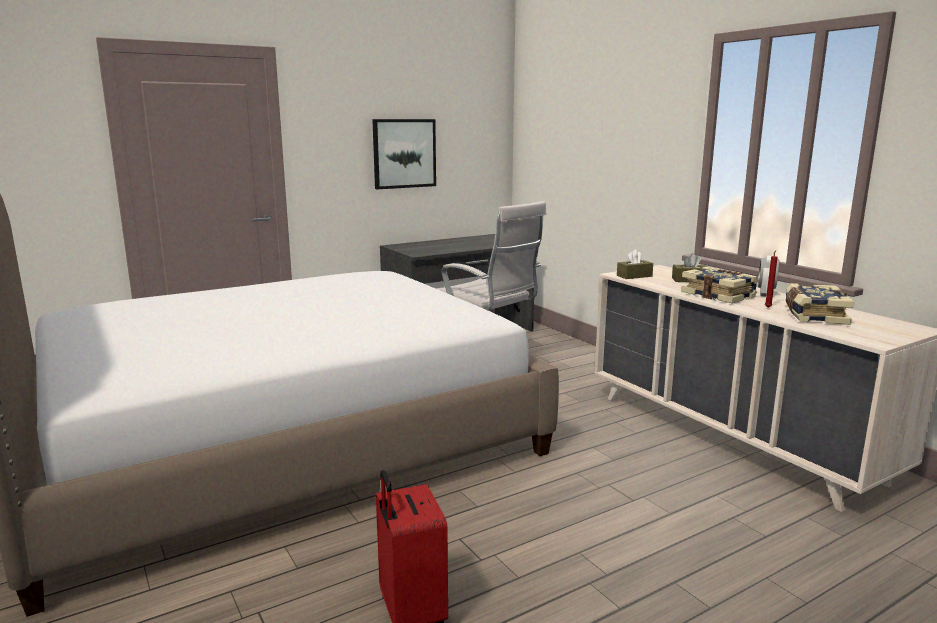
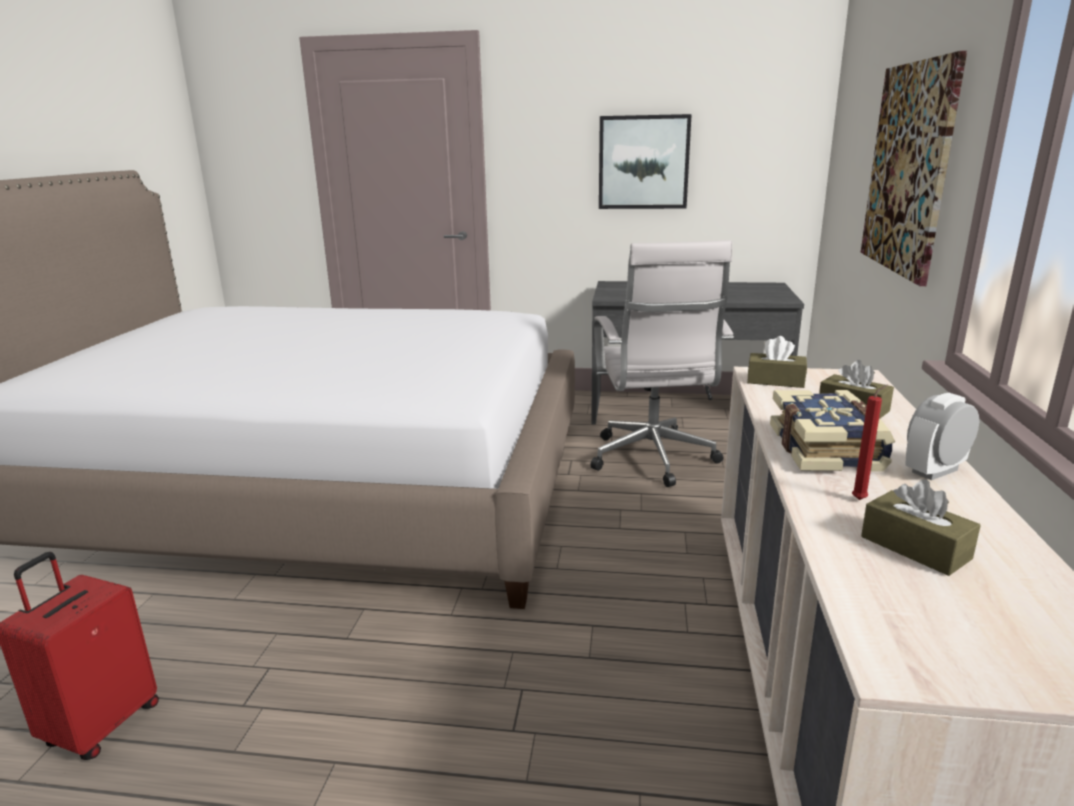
camera: 40 degrees right, 5 degrees up
book [785,283,855,325] -> brown tissue box [861,479,981,576]
none -> picture [861,51,967,286]

